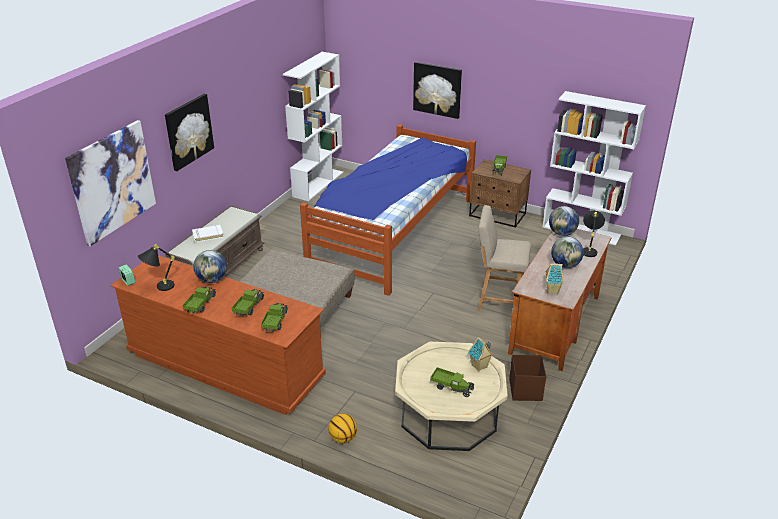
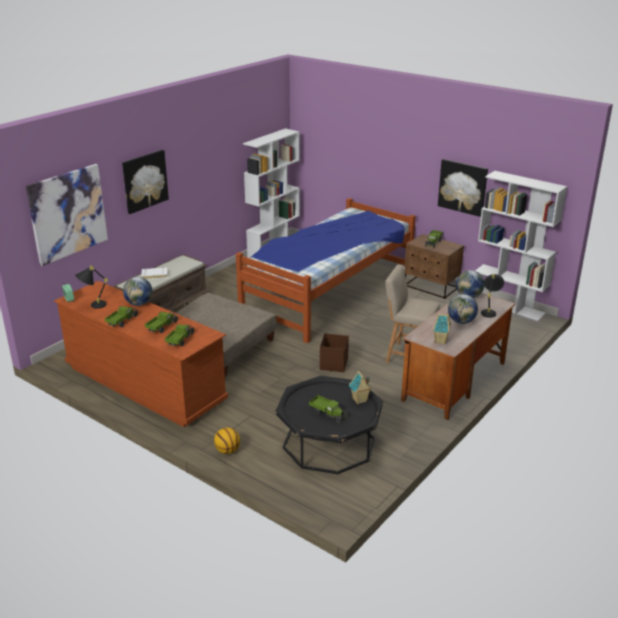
camera: 10 degrees right, 5 degrees down
beige coffee table [395,342,508,451] -> black coffee table [276,376,383,474]
picture [413,62,462,119] -> picture moved to [438,159,488,217]
brown storage box [509,355,546,401] -> brown storage box moved to [320,333,349,372]

